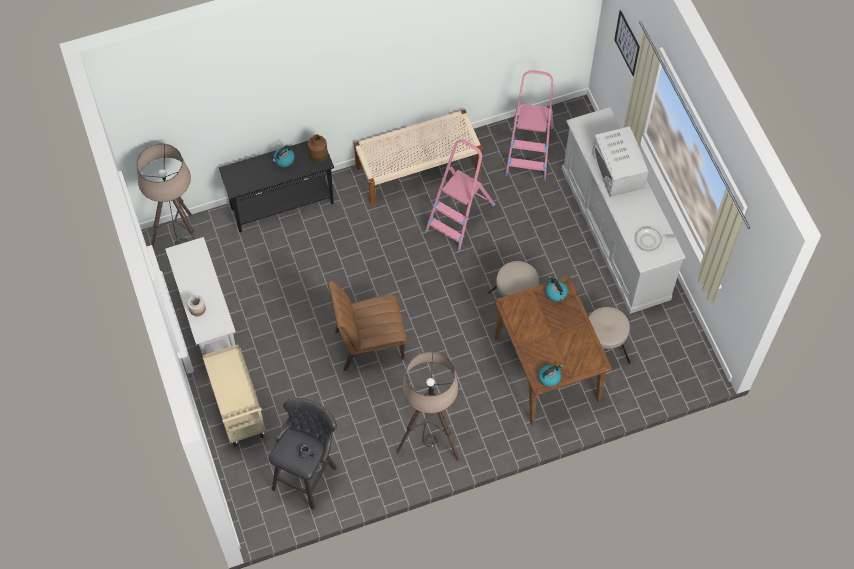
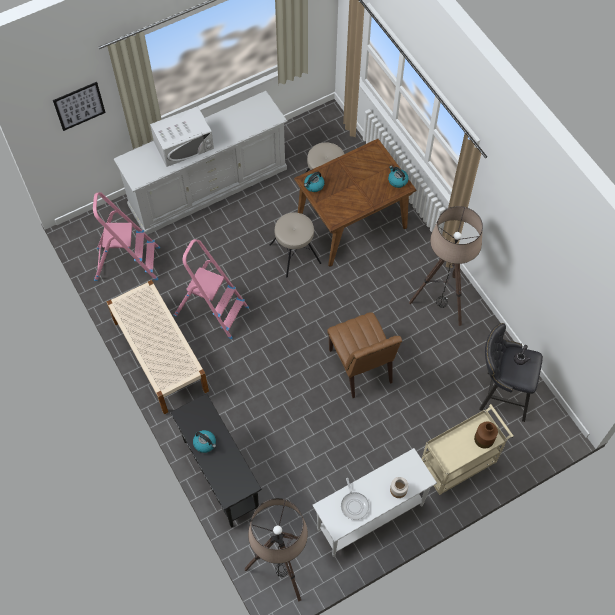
camera: 100 degrees left, 0 degrees up
brown vase [308,134,328,163] -> brown vase moved to [474,422,498,449]
frying pan [635,228,676,251] -> frying pan moved to [341,478,369,520]

